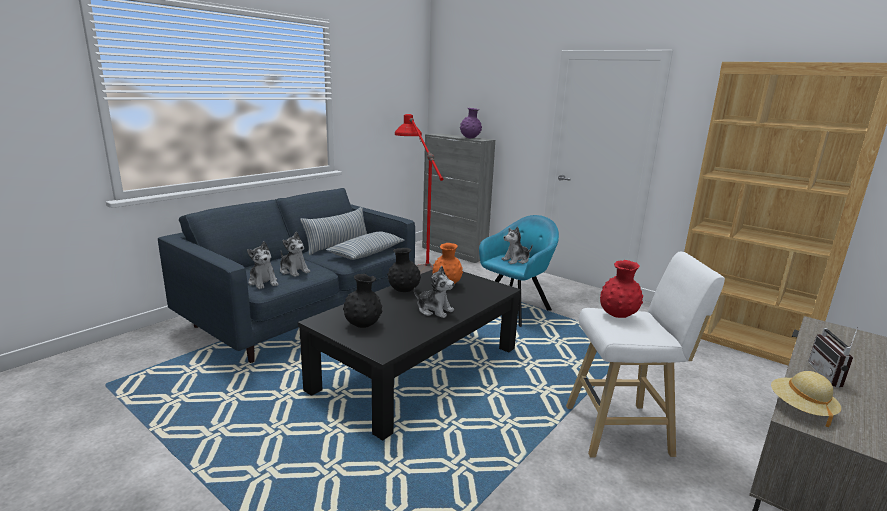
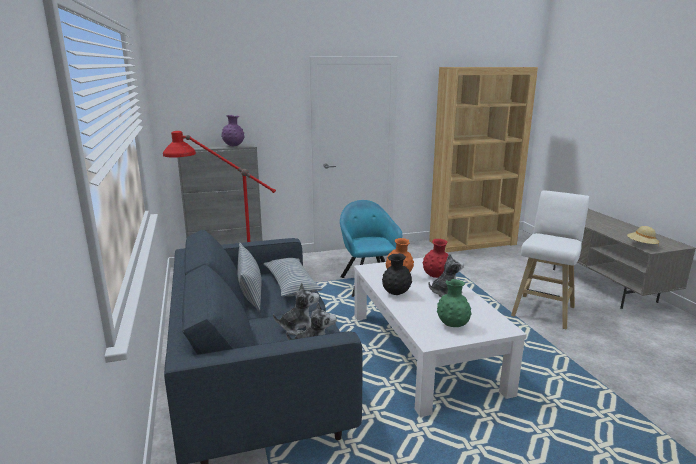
camera: 55 degrees left, 0 degrees up
black coffee table [298,270,521,441] -> white coffee table [354,257,527,417]
black vase [343,274,382,328] -> green vase [437,279,472,327]
plush toy [502,226,533,264] -> none
red vase [600,260,643,318] -> red vase moved to [422,239,448,278]
radio [808,327,858,388] -> none

